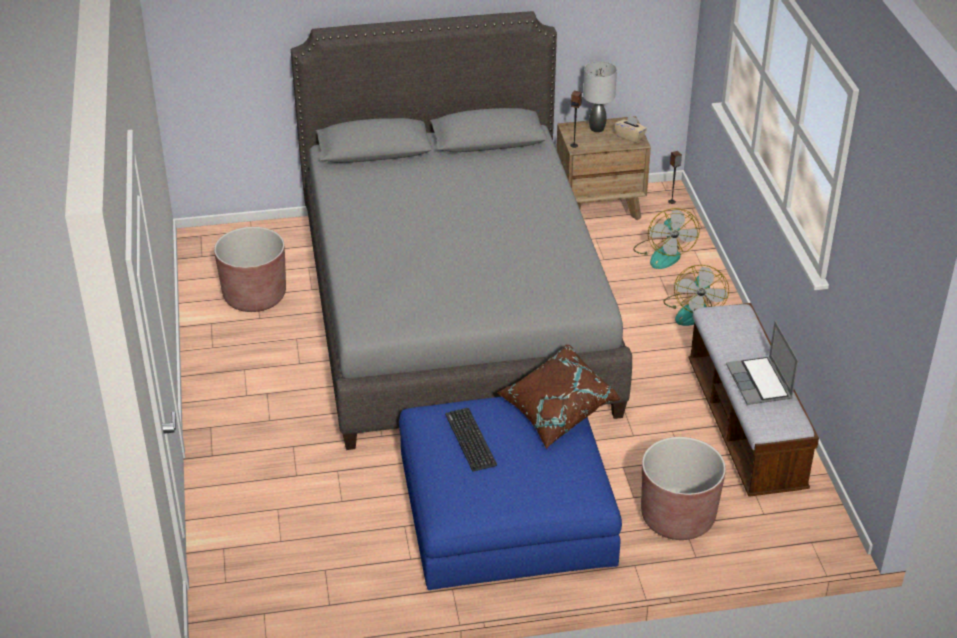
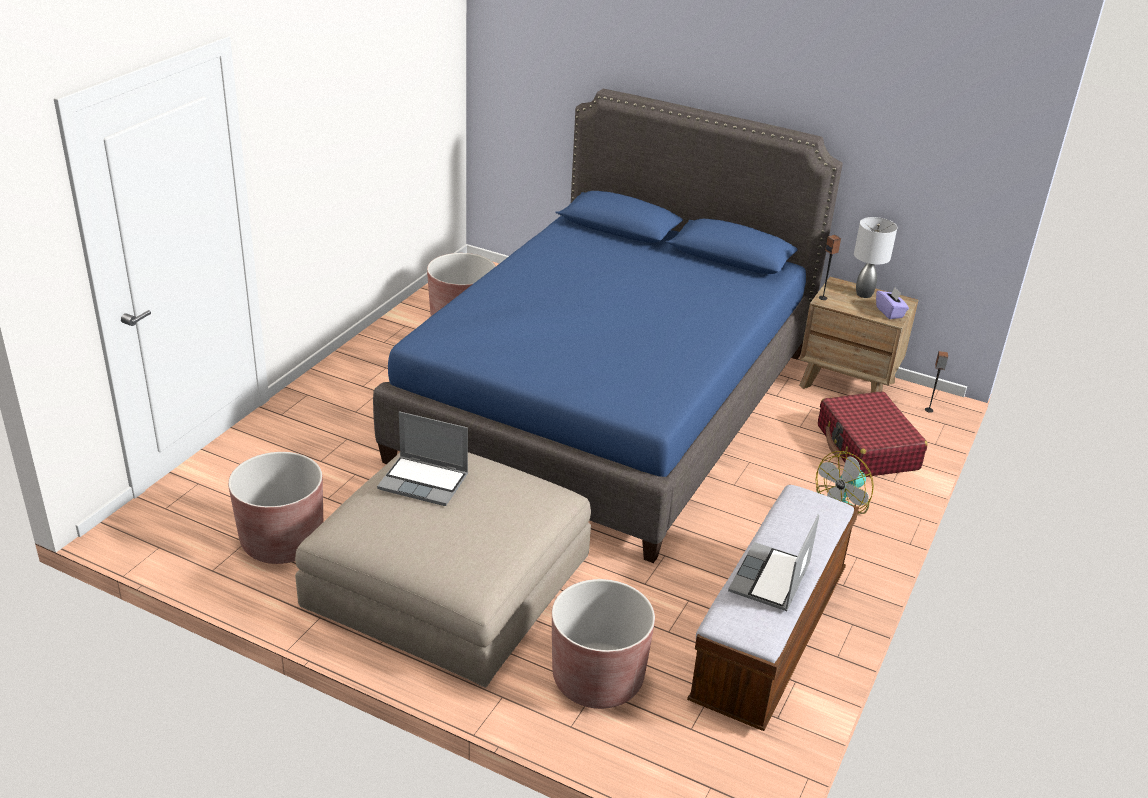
camera: 35 degrees right, 5 degrees down
grey bed [291,11,632,450] -> blue bed [373,89,843,563]
blue ottoman [399,397,622,590] -> beige ottoman [295,452,591,688]
keyboard [445,408,497,472] -> laptop [377,412,468,506]
brown pillow [497,344,620,449] -> none
beige tissue box [615,115,647,143] -> purple tissue box [876,288,909,319]
fan [633,208,700,269] -> red suitcase [818,392,928,477]
none -> brown planter [228,452,323,564]

